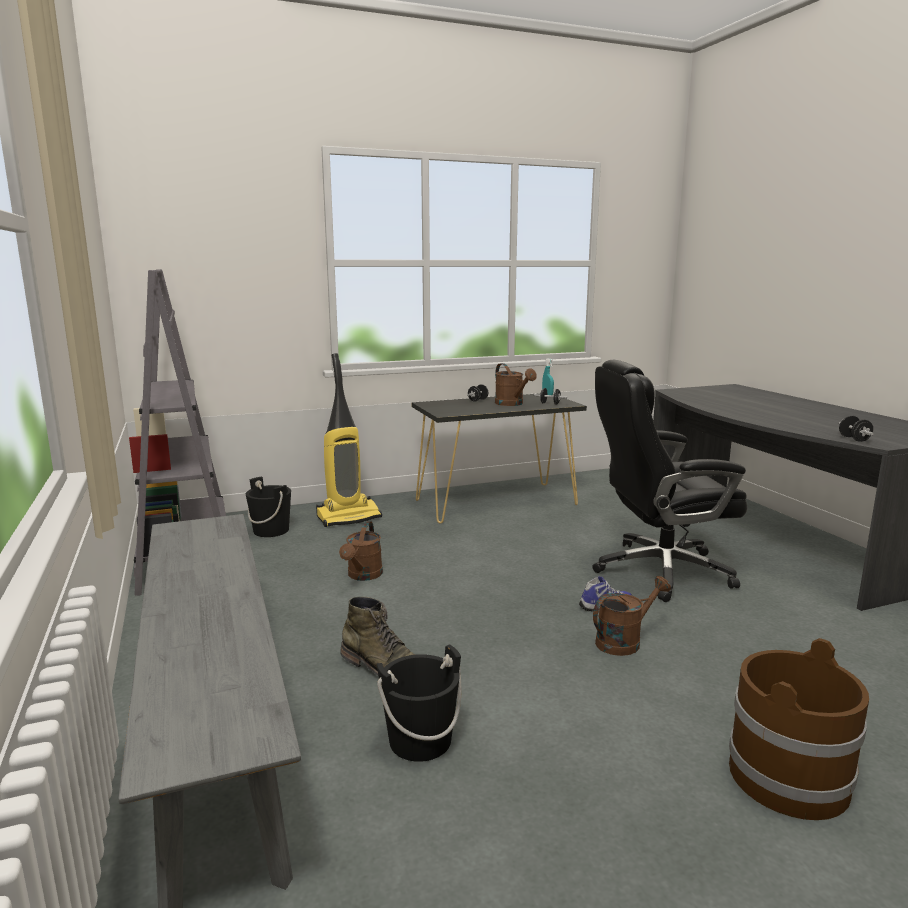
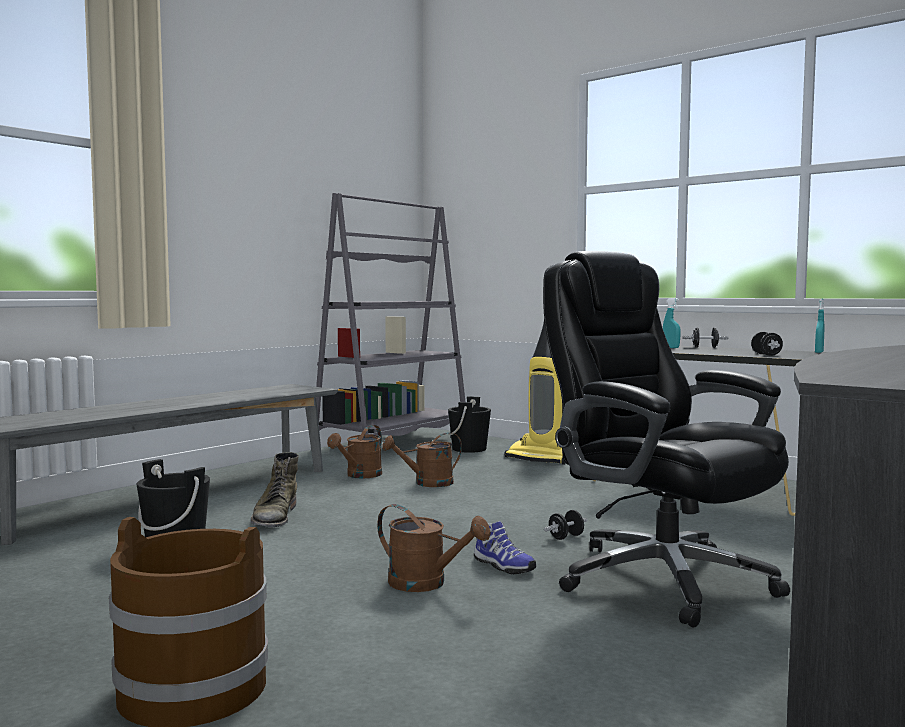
camera: 60 degrees right, 10 degrees down
brown watering can [495,363,537,406] -> brown watering can moved to [327,425,382,478]
black dumbbell [839,416,873,442] -> black dumbbell moved to [544,510,587,540]
none -> turquoise spray bottle [663,298,681,348]

